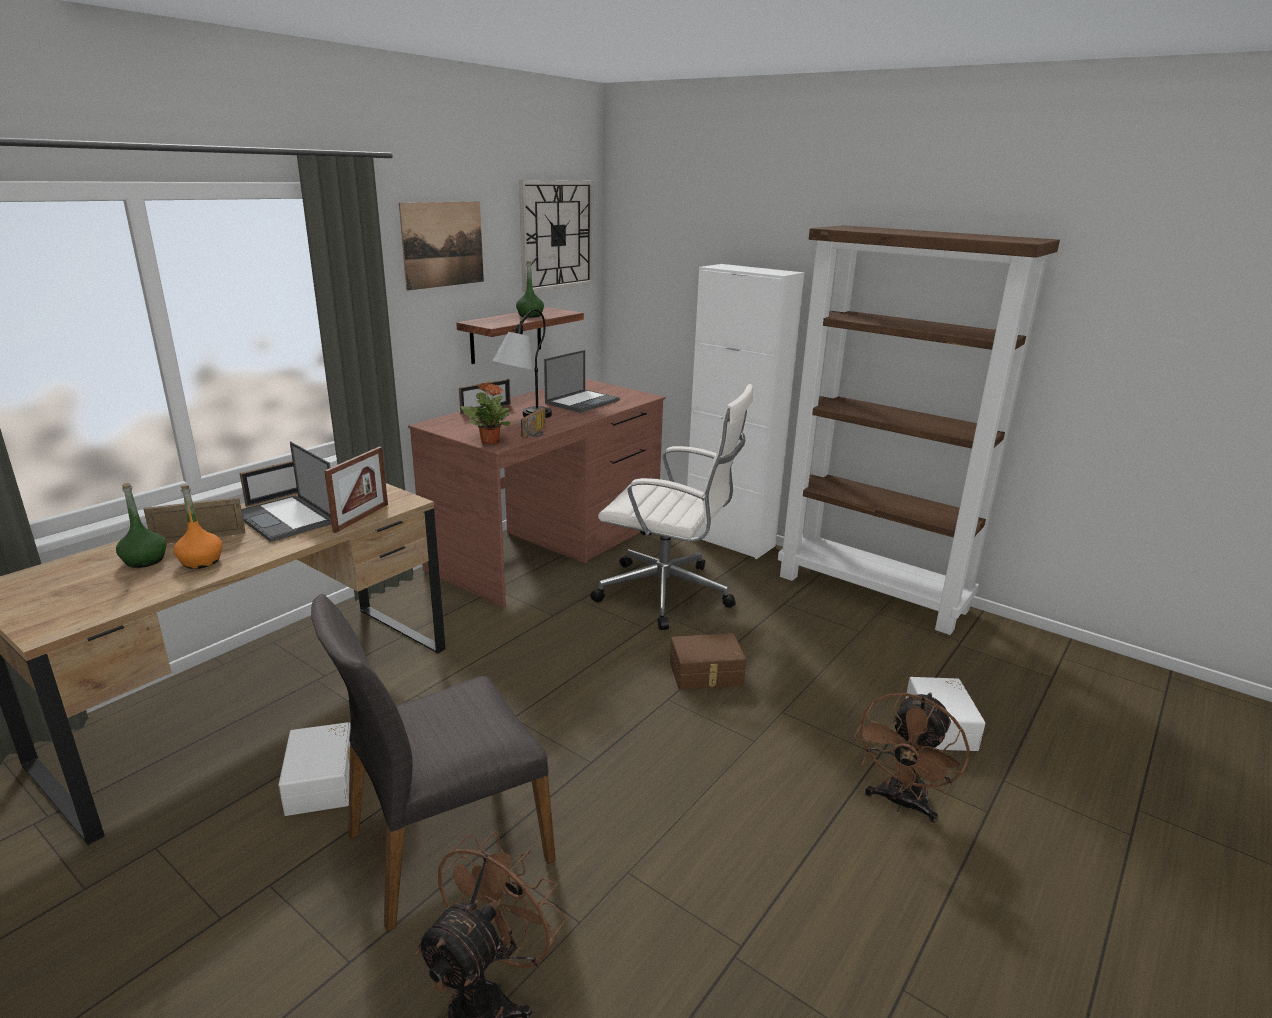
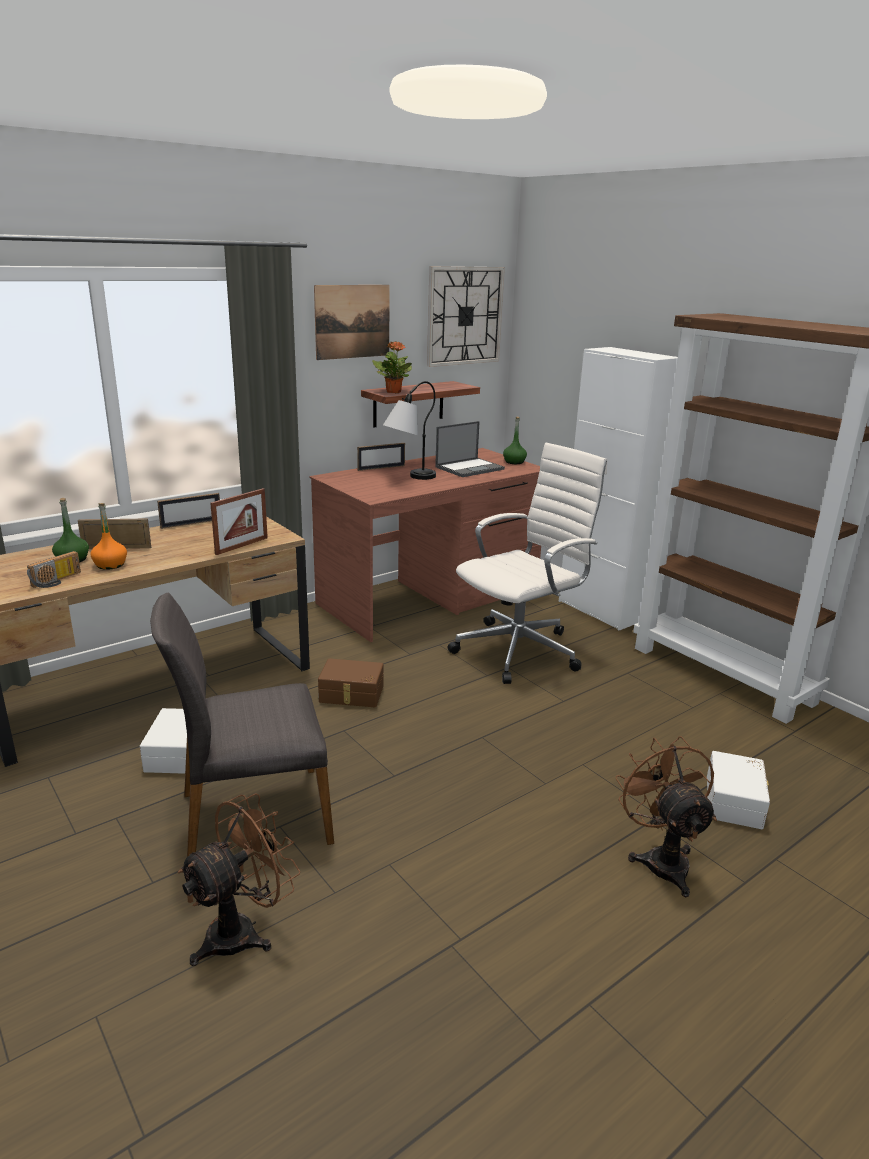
camera: 15 degrees right, 0 degrees up
laptop [241,442,332,542] -> none
potted plant [461,382,512,444] -> potted plant moved to [372,341,412,393]
green bottle [516,261,544,318] -> green bottle moved to [503,417,527,464]
radio [521,408,546,438] -> radio moved to [27,551,81,588]
white office chair [590,384,753,630] -> white office chair turned 75 degrees counterclockwise [448,442,607,684]
brown storage box [670,633,746,690] -> brown storage box moved to [318,658,384,707]
brown fan [854,692,970,823] -> brown fan turned 120 degrees clockwise [615,736,717,897]

